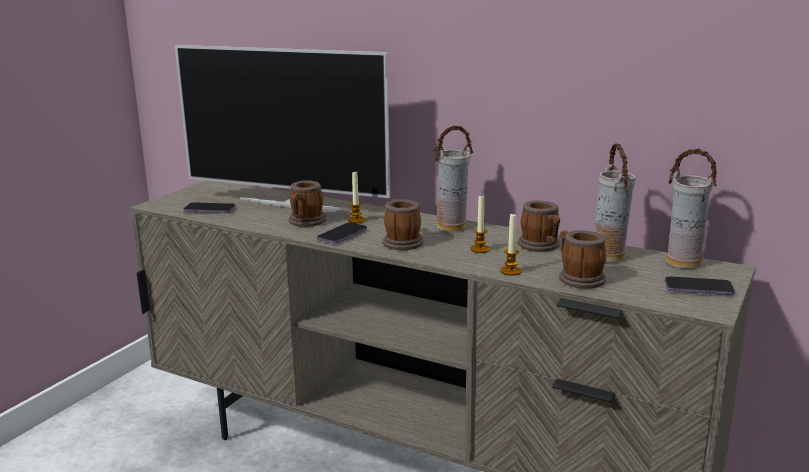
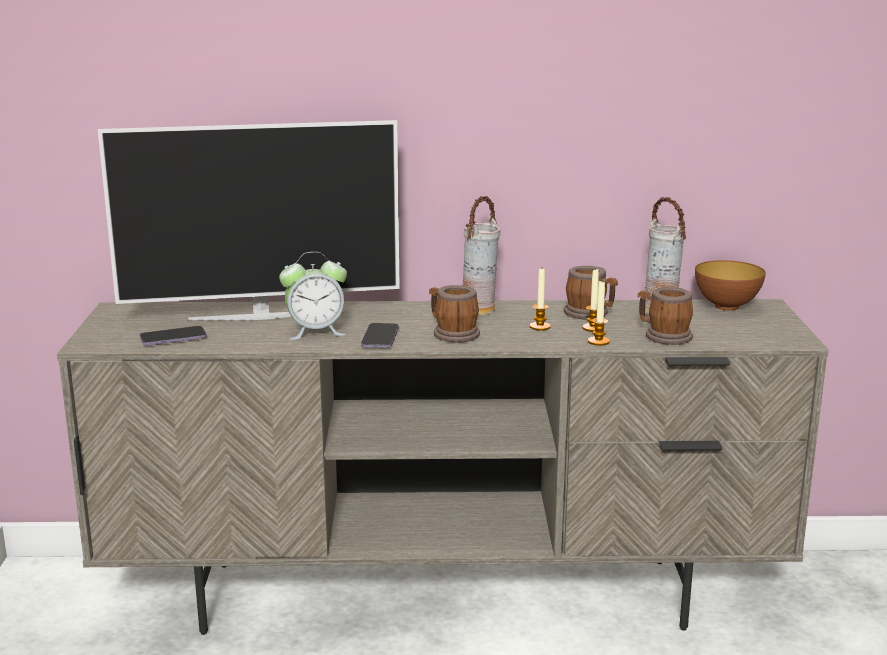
camera: 30 degrees left, 0 degrees up
mug [289,180,327,227] -> alarm clock [279,252,347,340]
candle [348,170,365,223] -> candle moved to [582,269,599,332]
phone [665,276,735,295] -> none
vase [666,149,717,269] -> bowl [695,260,766,311]

